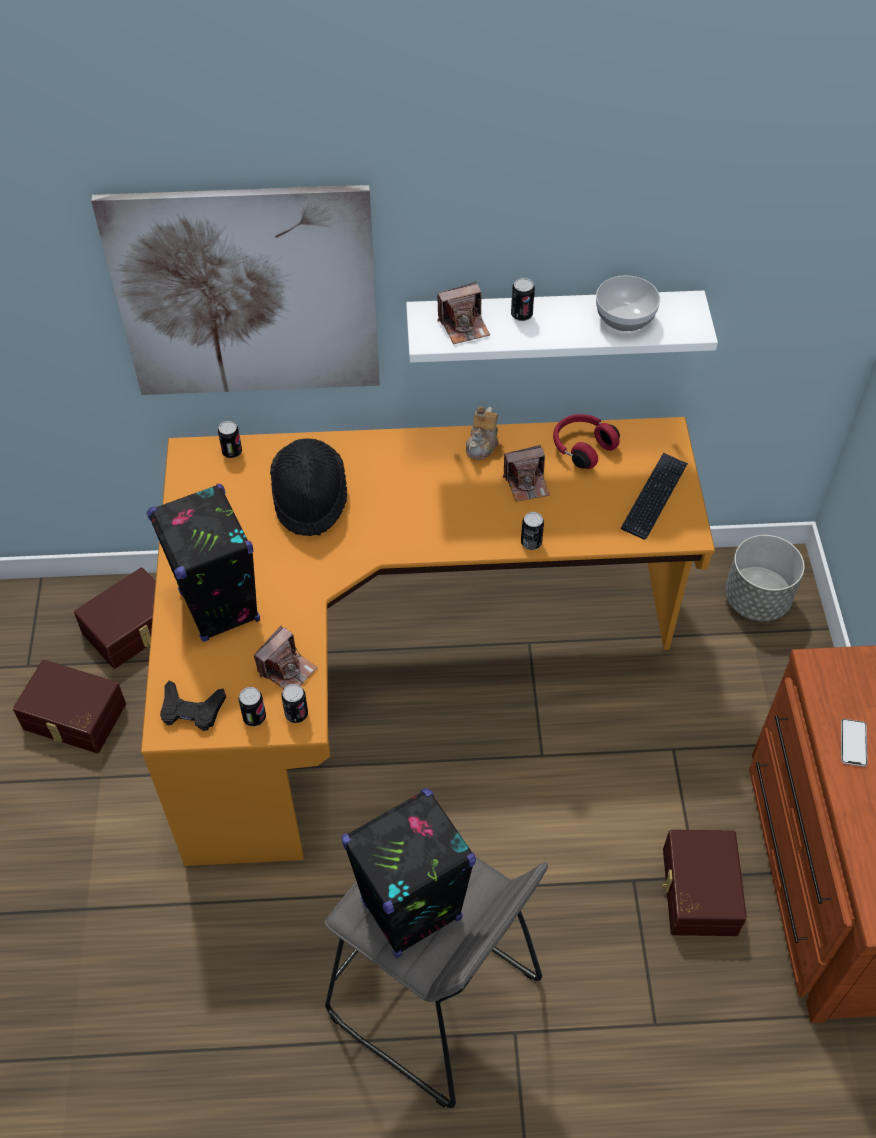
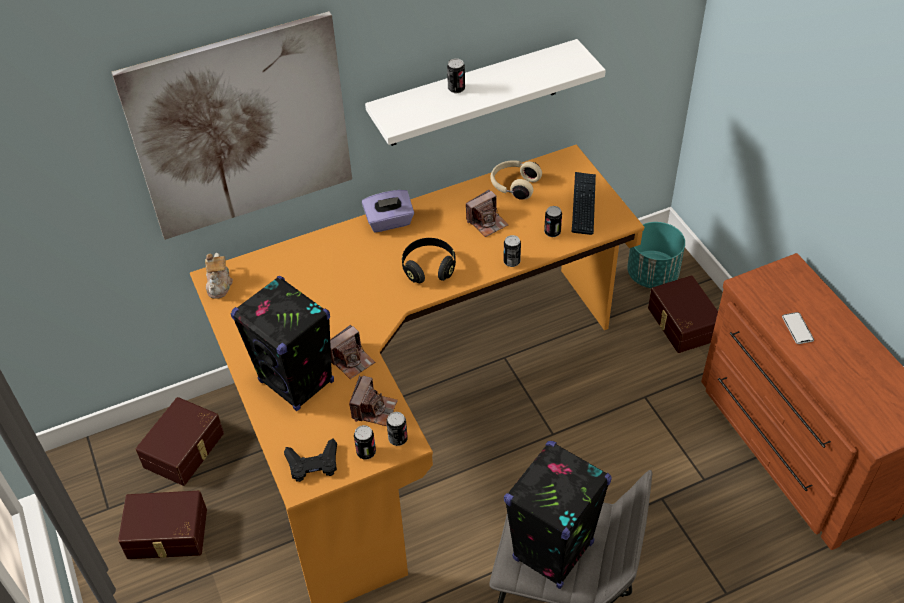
camera: 20 degrees left, 5 degrees down
can [218,421,242,458] -> can moved to [544,206,562,237]
black hat [270,438,347,536] -> none
camera [437,282,490,344] -> camera moved to [330,325,375,379]
teapot [466,407,499,460] -> teapot moved to [205,253,233,299]
red headphones [553,414,620,469] -> beige headphones [490,160,542,200]
bowl [596,275,660,331] -> none
brown storage box [662,830,747,936] -> brown storage box moved to [648,275,718,353]
grey planter [725,535,804,621] -> turquoise planter [627,222,685,288]
none -> purple tissue box [362,190,414,232]
none -> black headphones [402,238,456,283]

